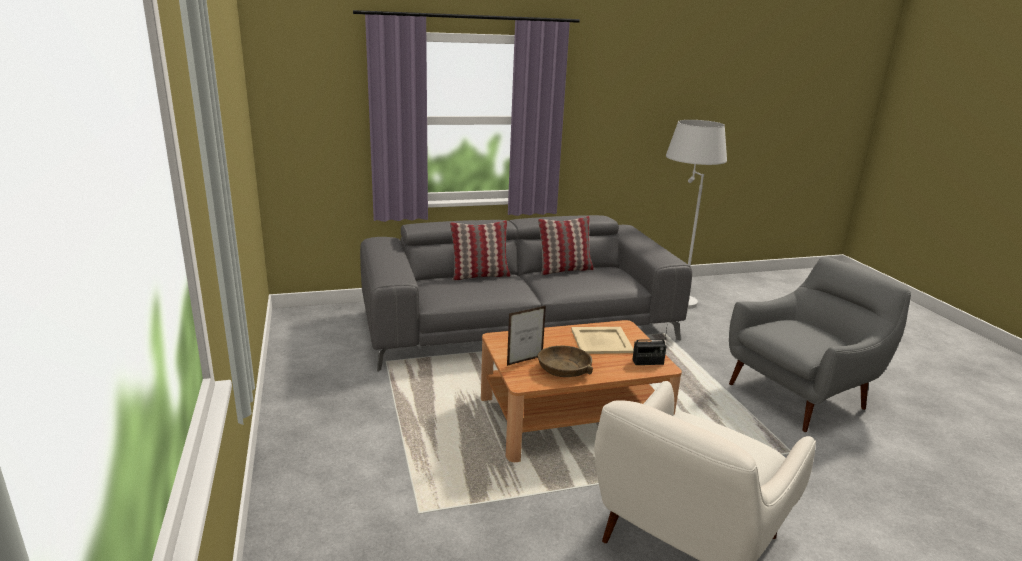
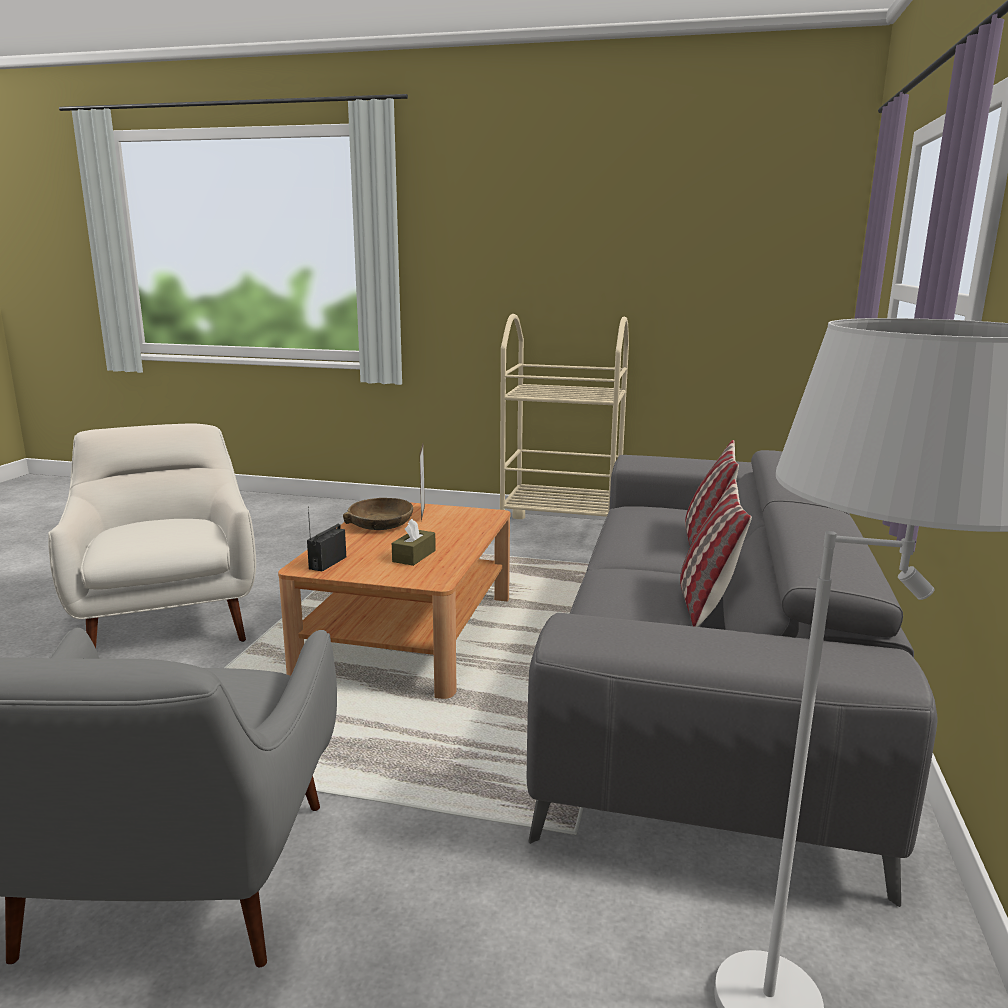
camera: 120 degrees right, 5 degrees down
beige tray [571,327,634,354] -> brown tissue box [392,519,436,566]
none -> beige cart [500,314,629,519]

